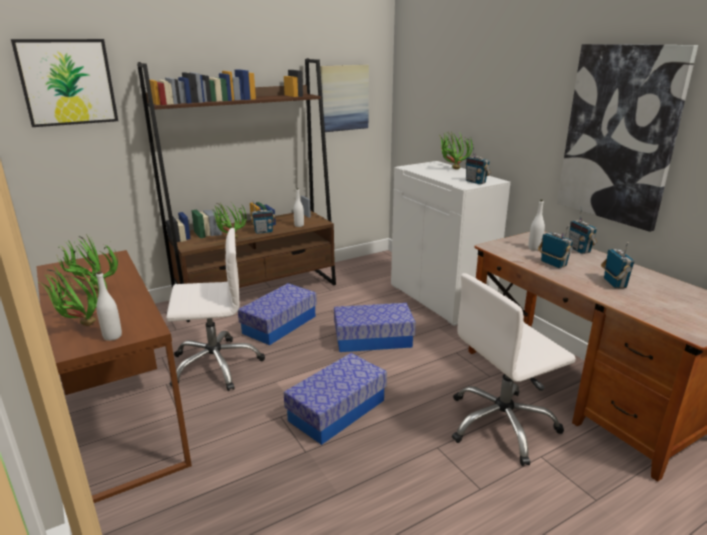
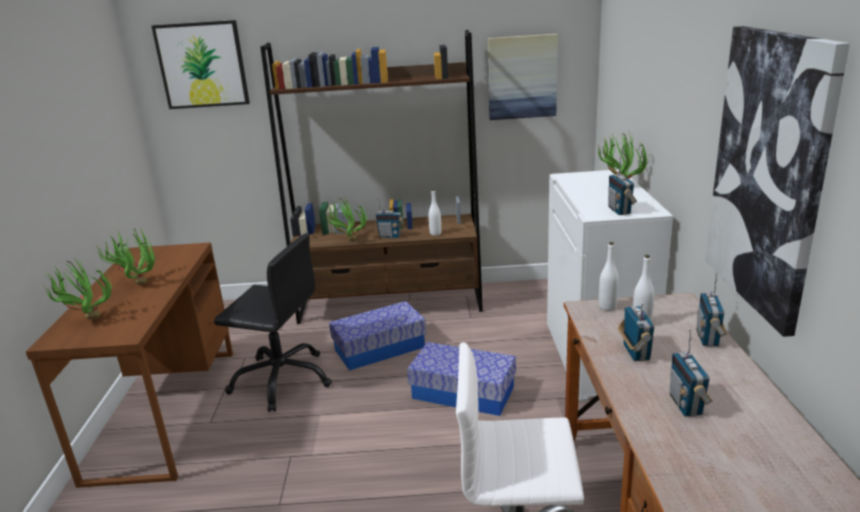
camera: 30 degrees right, 0 degrees up
white bottle [96,271,122,341] -> white bottle moved to [599,242,619,311]
white office chair [166,228,265,391] -> black office chair [214,233,332,412]
storage box [284,353,387,445] -> none
radio [601,242,634,288] -> radio turned 150 degrees clockwise [669,330,713,417]

